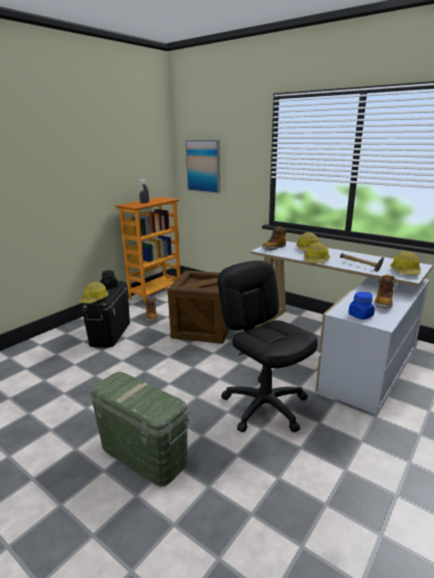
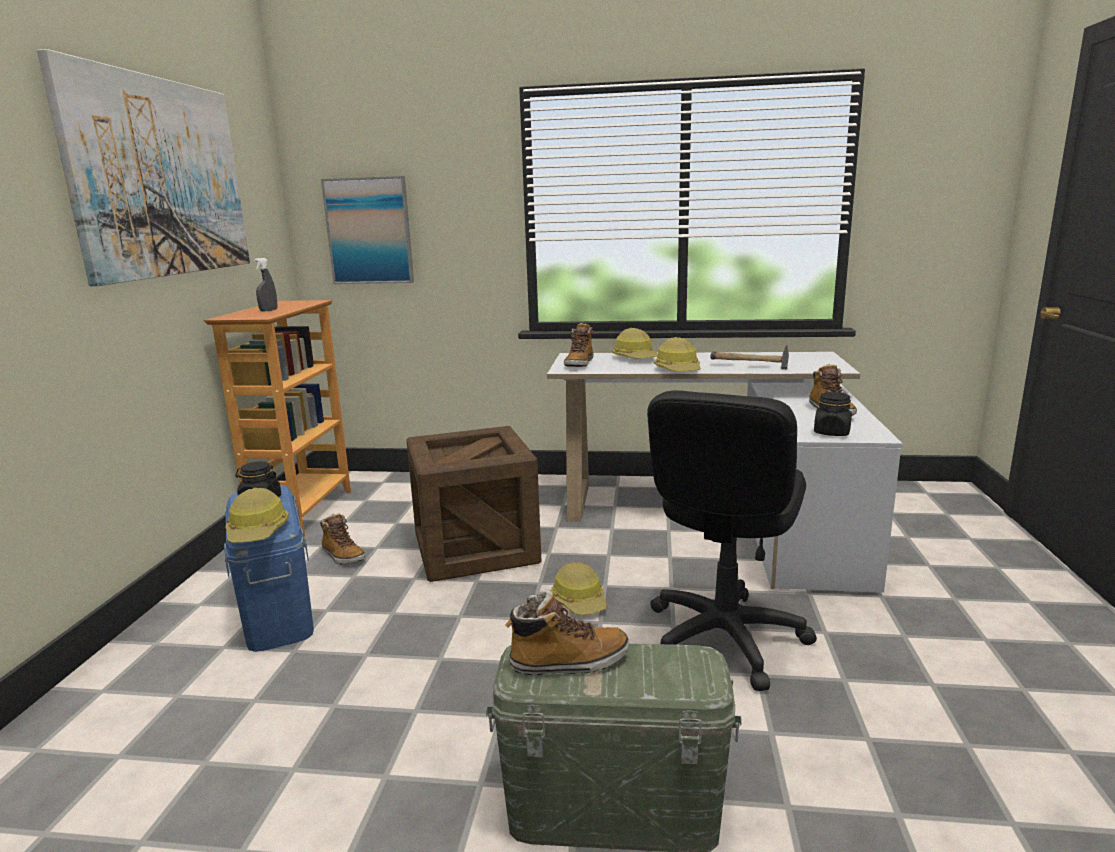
camera: 30 degrees left, 5 degrees down
black storage box [81,281,130,348] -> blue storage box [224,485,314,652]
black office chair [218,261,318,432] -> black office chair turned 90 degrees counterclockwise [647,390,817,691]
blue jar [348,292,375,320] -> black jar [814,392,852,436]
hard hat [390,251,421,275] -> hard hat moved to [551,562,607,615]
none -> picture [37,49,250,286]
none -> boot [505,590,629,675]

